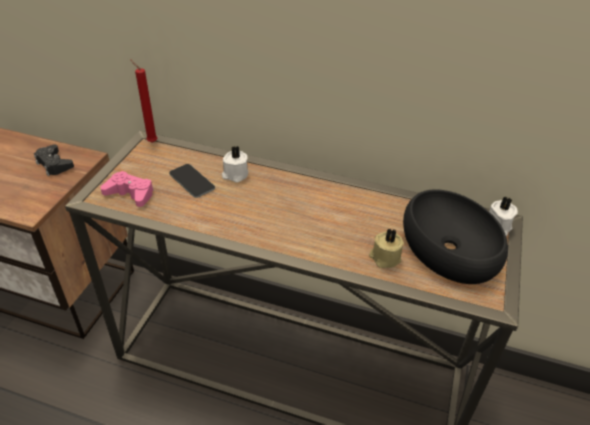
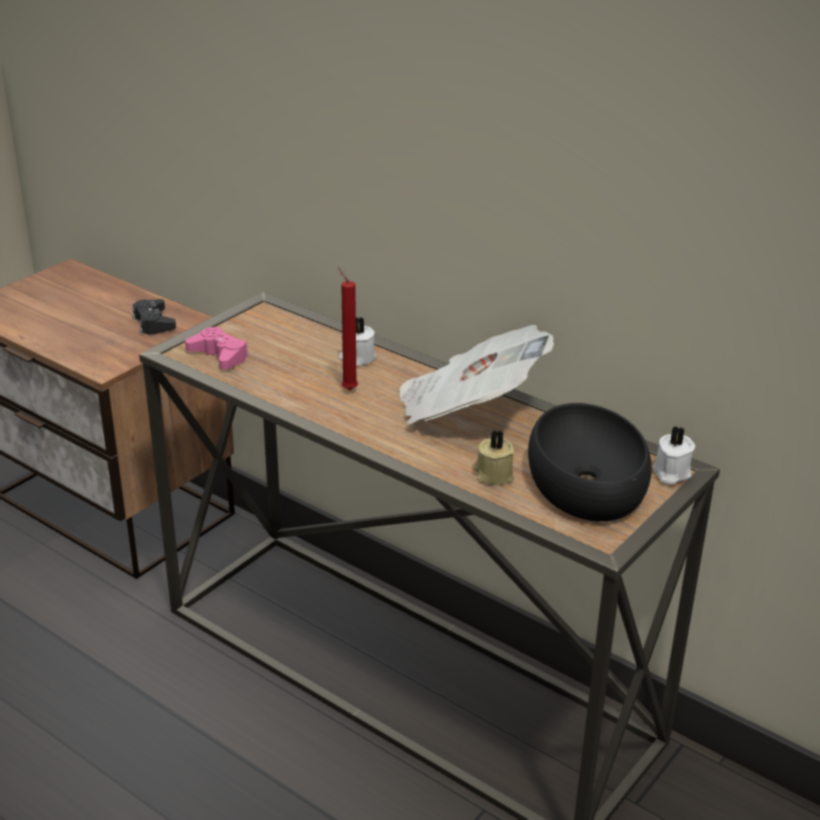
camera: 20 degrees right, 10 degrees down
red candle [130,59,158,143] -> red candle moved to [338,267,358,390]
phone [169,164,215,198] -> none
none -> newspaper [399,325,554,424]

